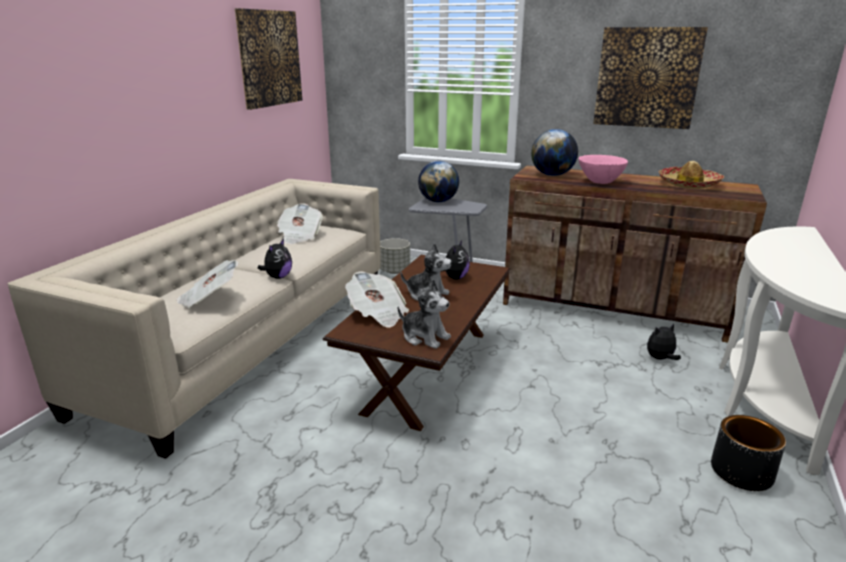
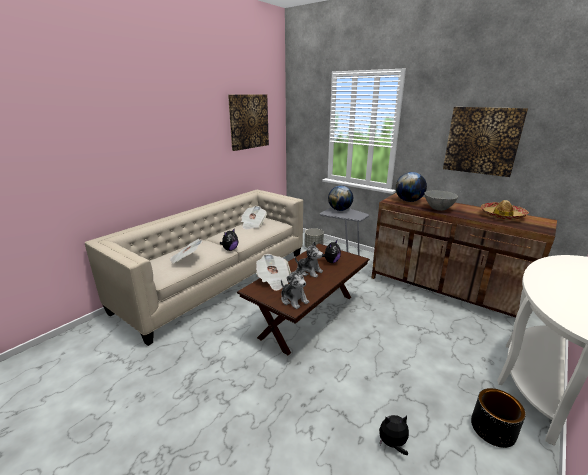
camera: 15 degrees right, 0 degrees up
pink bowl [579,155,628,184] -> grey bowl [424,190,458,211]
plush toy [647,324,681,360] -> plush toy moved to [379,415,409,455]

